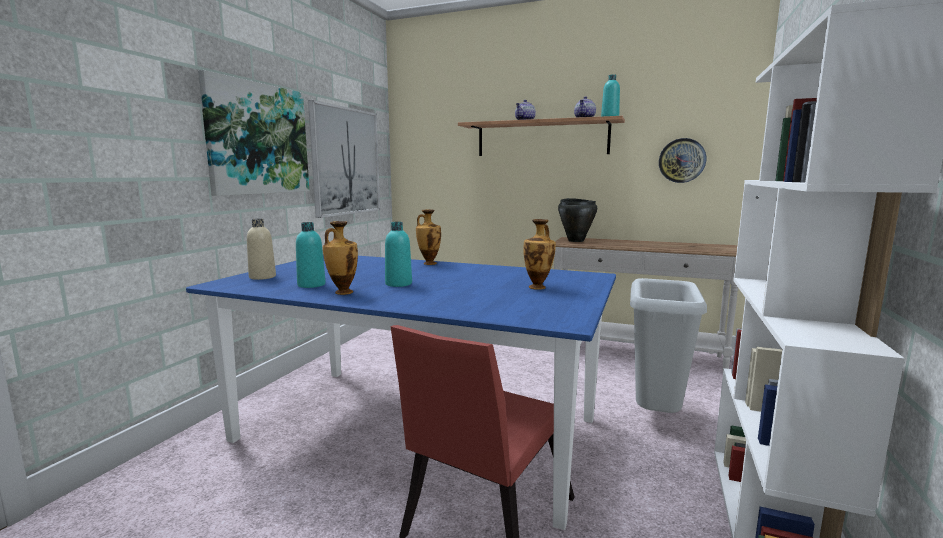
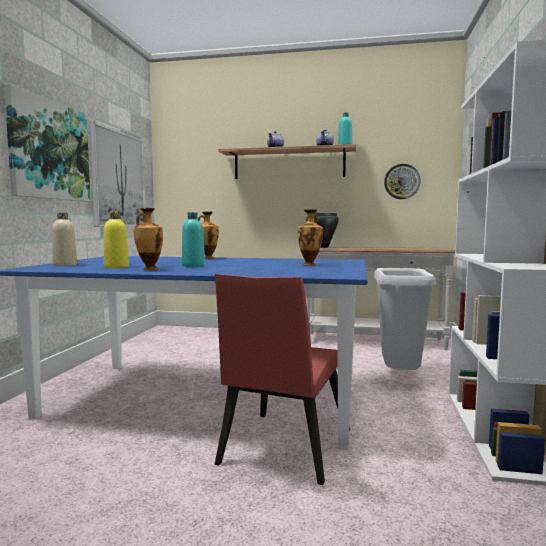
camera: 10 degrees left, 5 degrees down
turquoise bottle [296,222,326,288] -> yellow bottle [104,212,129,268]

